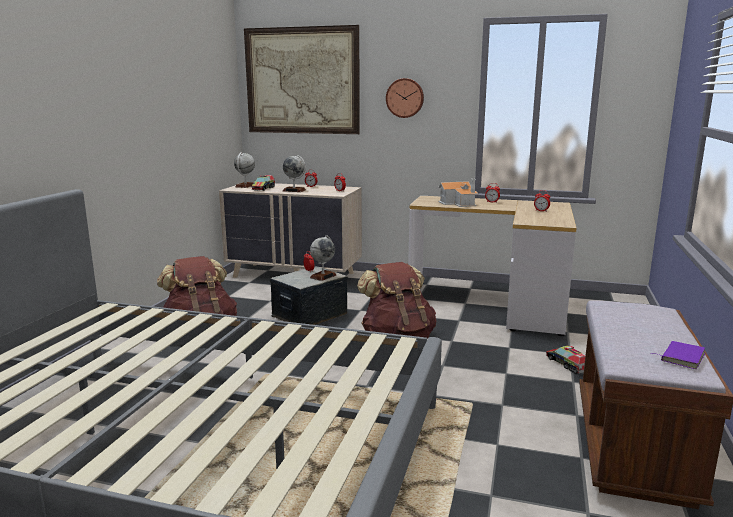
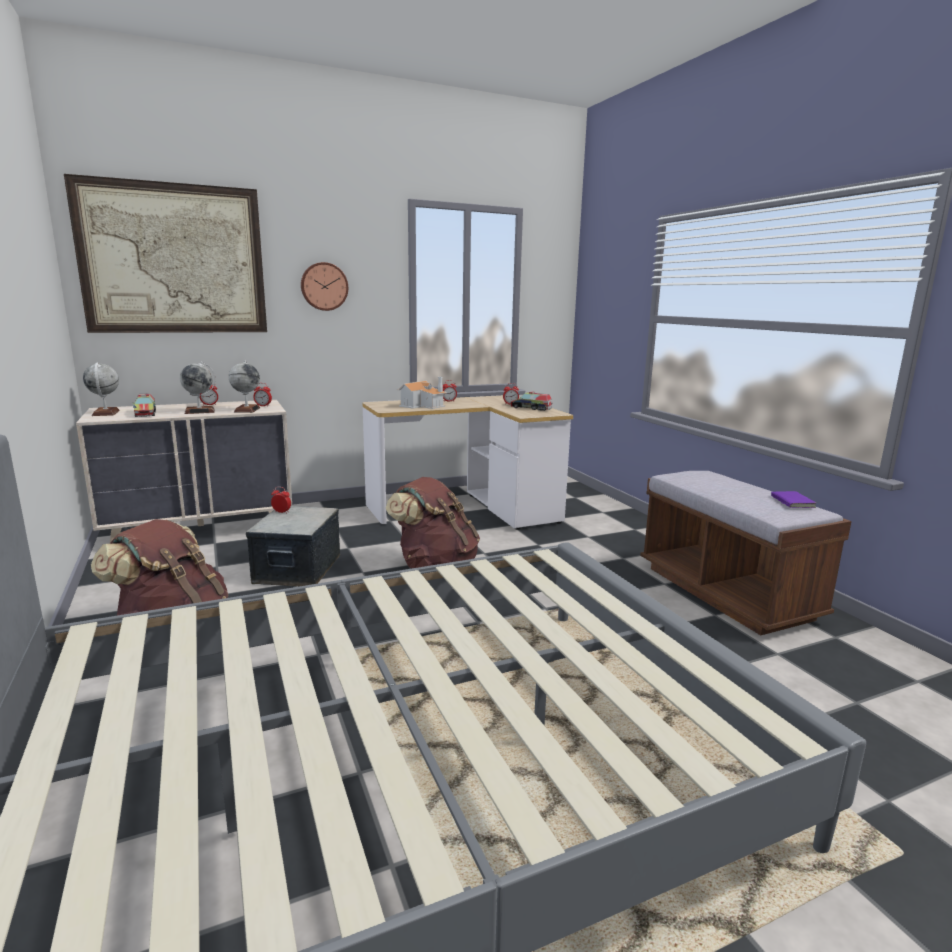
camera: 40 degrees left, 0 degrees up
globe [310,235,336,281] -> globe moved to [229,361,260,413]
toy truck [546,346,586,374] -> toy truck moved to [510,391,552,411]

